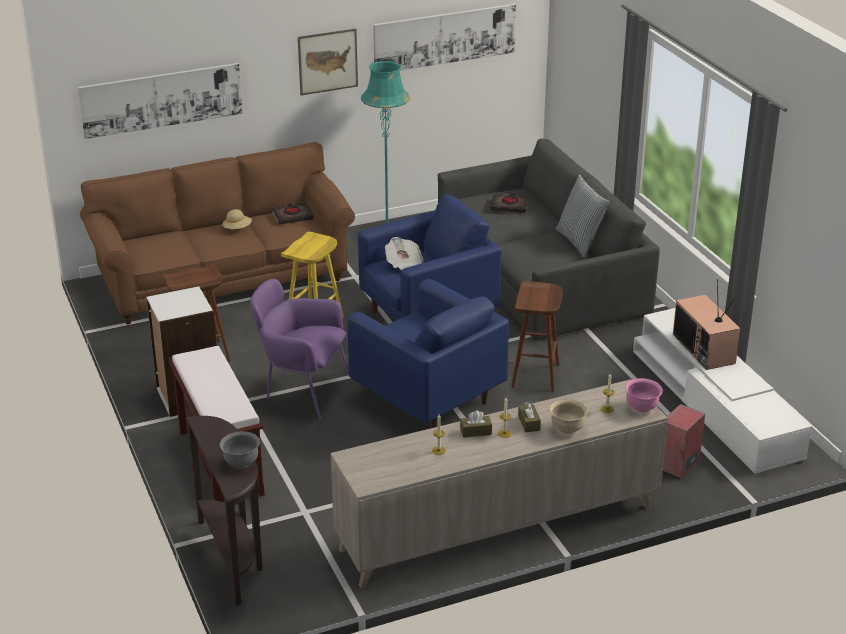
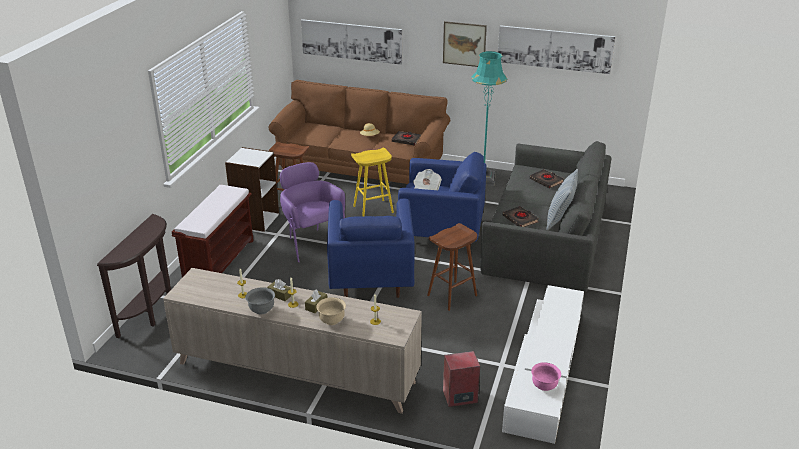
camera: 40 degrees right, 0 degrees up
grey bowl [220,431,260,468] -> grey bowl moved to [245,287,275,315]
pink bowl [625,378,663,412] -> pink bowl moved to [531,362,561,391]
television [673,279,741,370] -> none
none -> black book [503,206,539,227]

